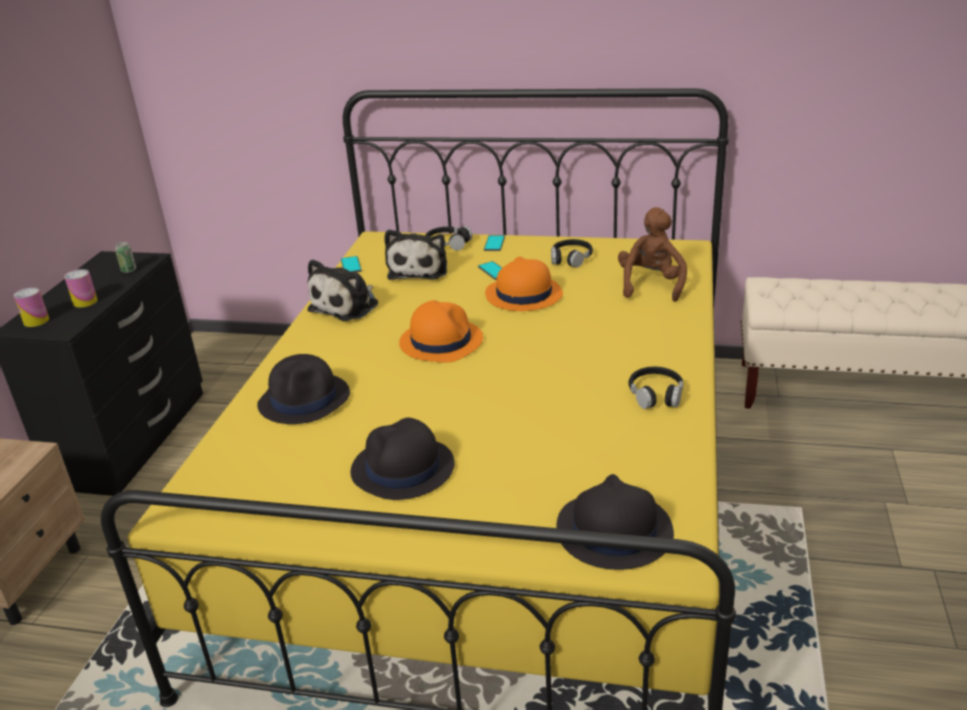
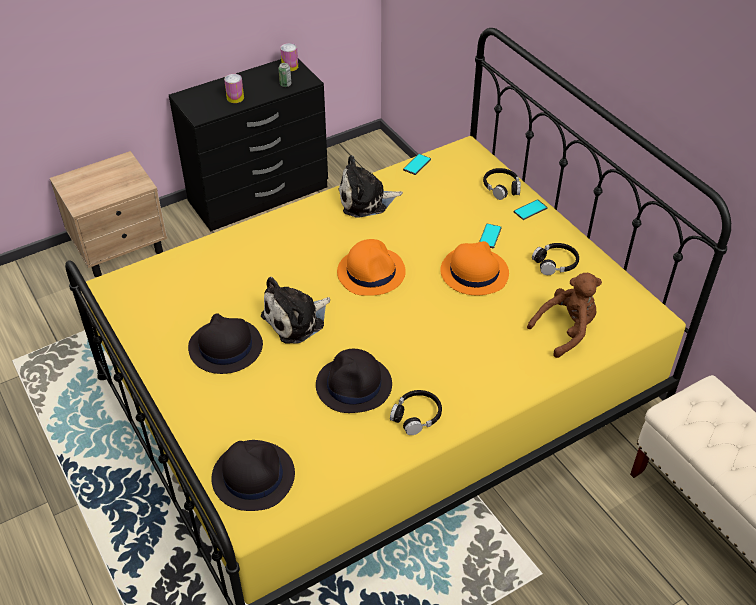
camera: 45 degrees right, 15 degrees up
can [14,287,49,327] -> can moved to [280,43,298,71]
black hat [257,354,350,424] -> black hat moved to [316,349,392,413]
plush toy [384,229,447,280] -> plush toy moved to [261,277,330,344]

